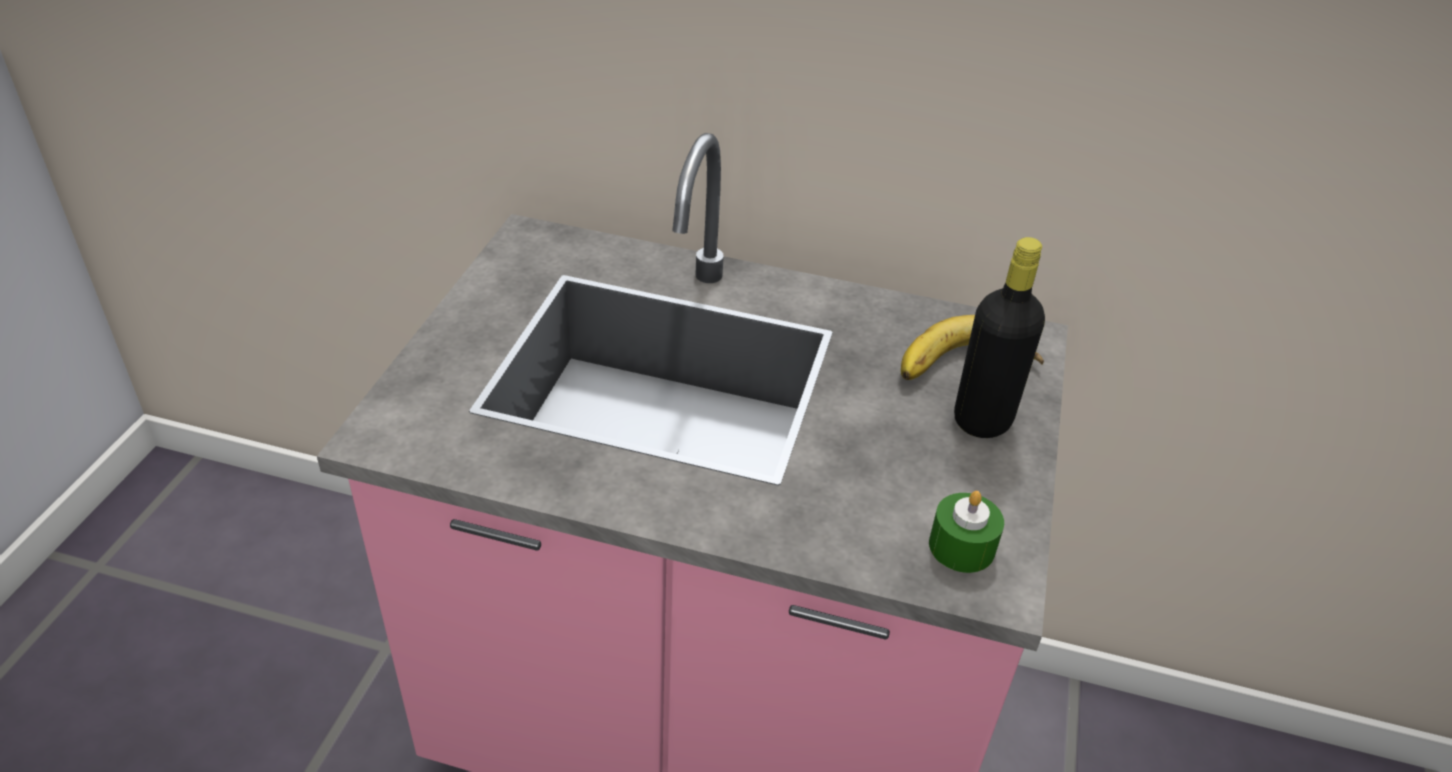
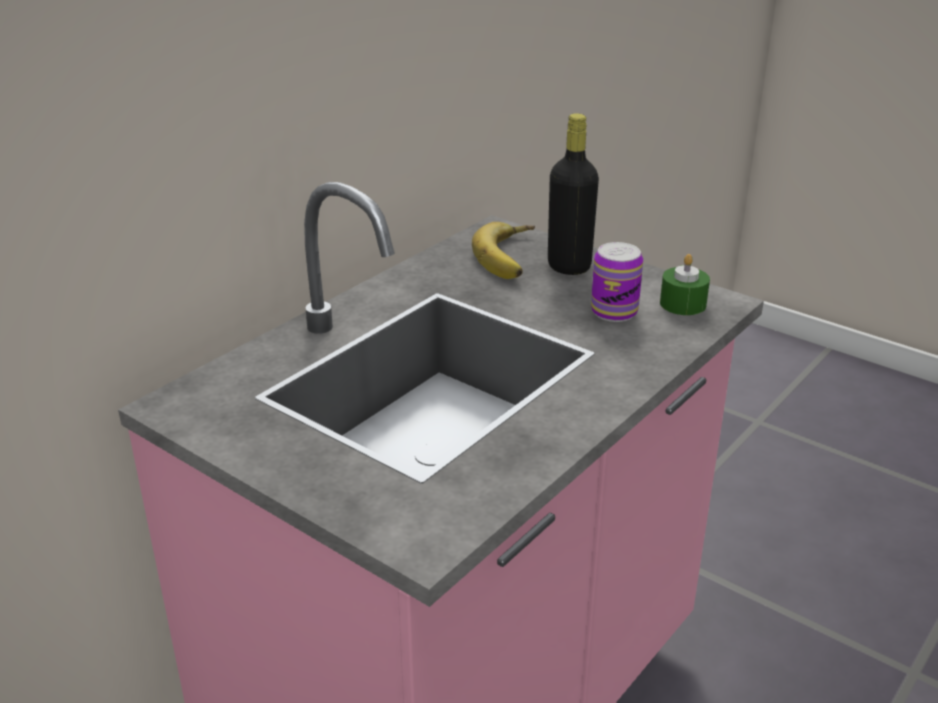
camera: 65 degrees left, 10 degrees down
none -> can [591,242,643,322]

